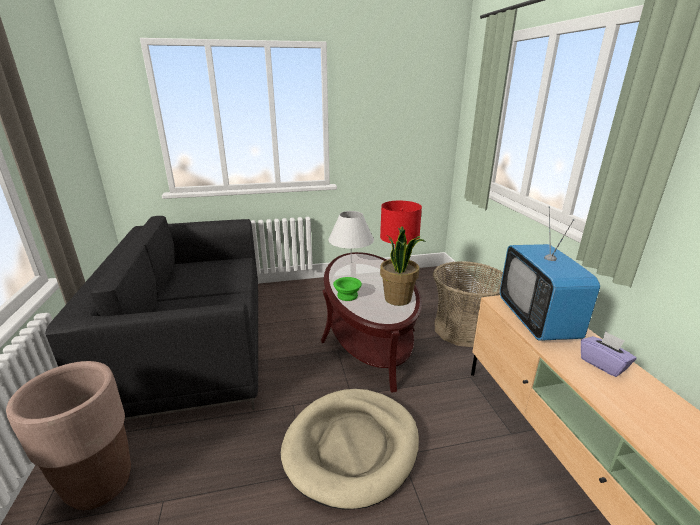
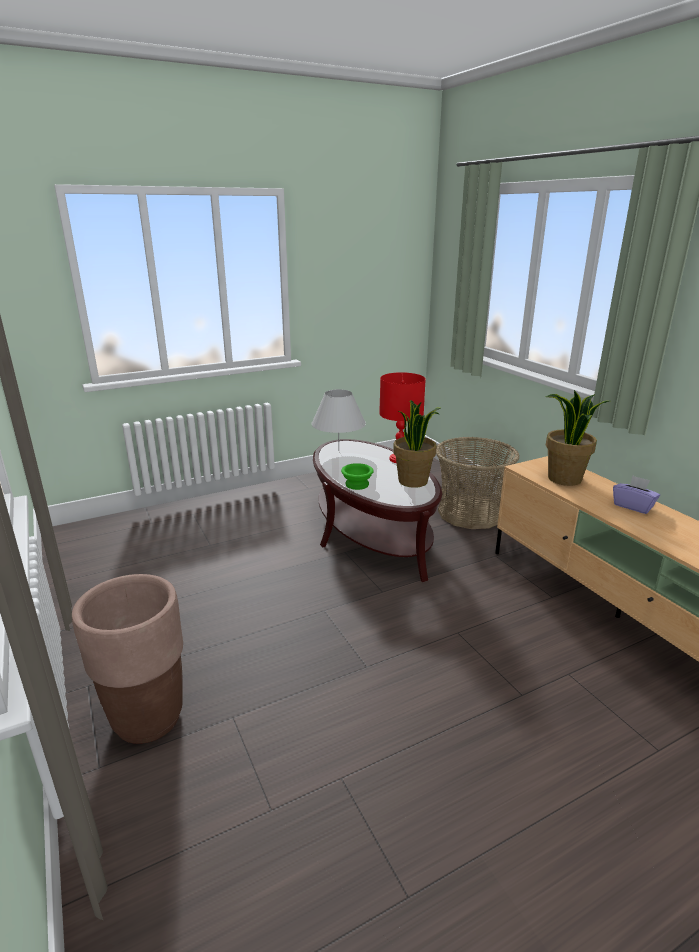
camera: 15 degrees left, 0 degrees up
black sofa [45,216,258,420] -> none
beige dog bed [281,389,419,510] -> none
television [500,207,600,341] -> potted plant [546,390,609,486]

